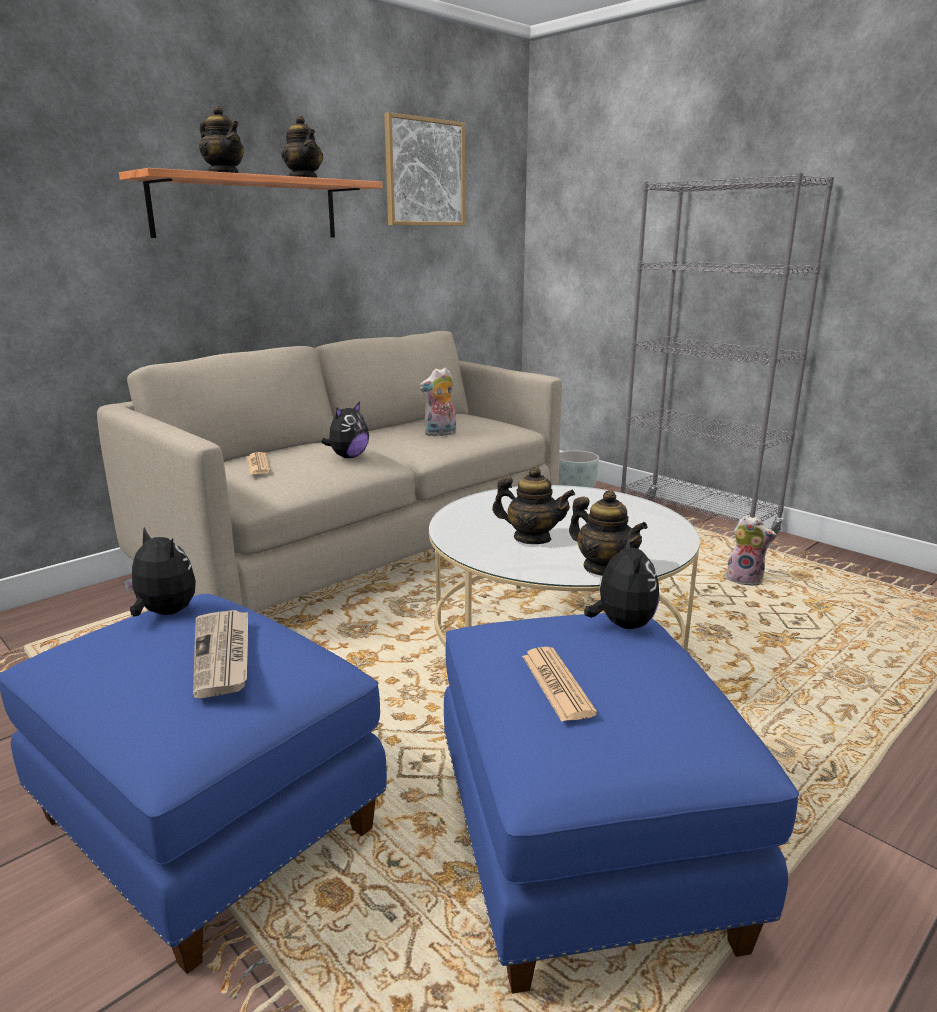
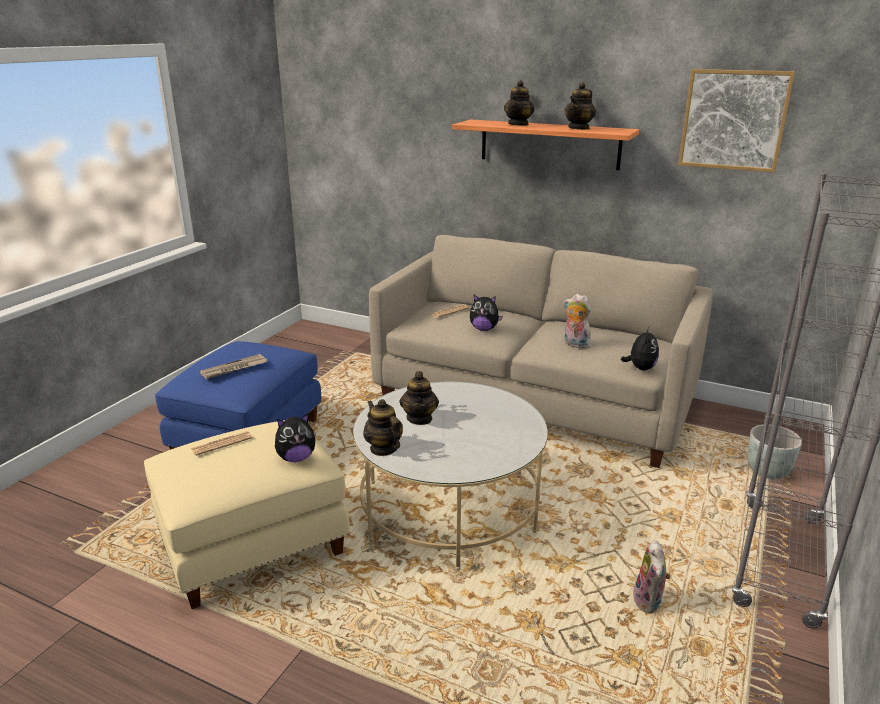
camera: 70 degrees right, 5 degrees up
plush toy [124,527,196,616] -> plush toy moved to [621,327,659,370]
blue ottoman [444,613,799,993] -> beige ottoman [144,420,350,609]
teapot [569,490,648,576] -> teapot turned 120 degrees clockwise [363,399,403,456]

